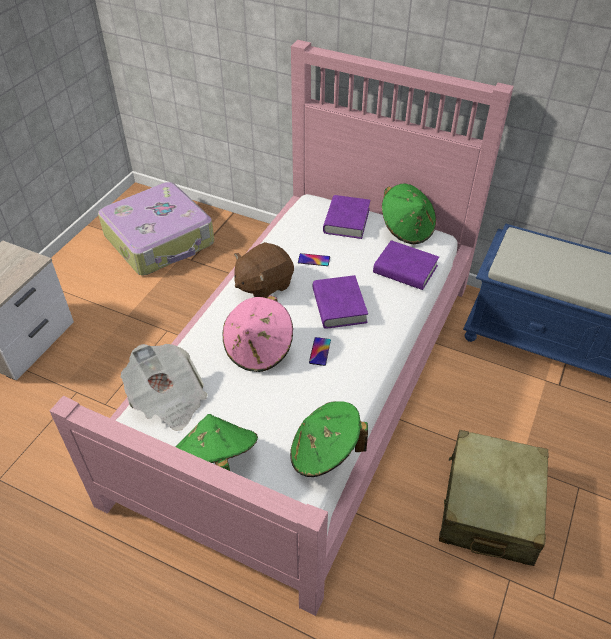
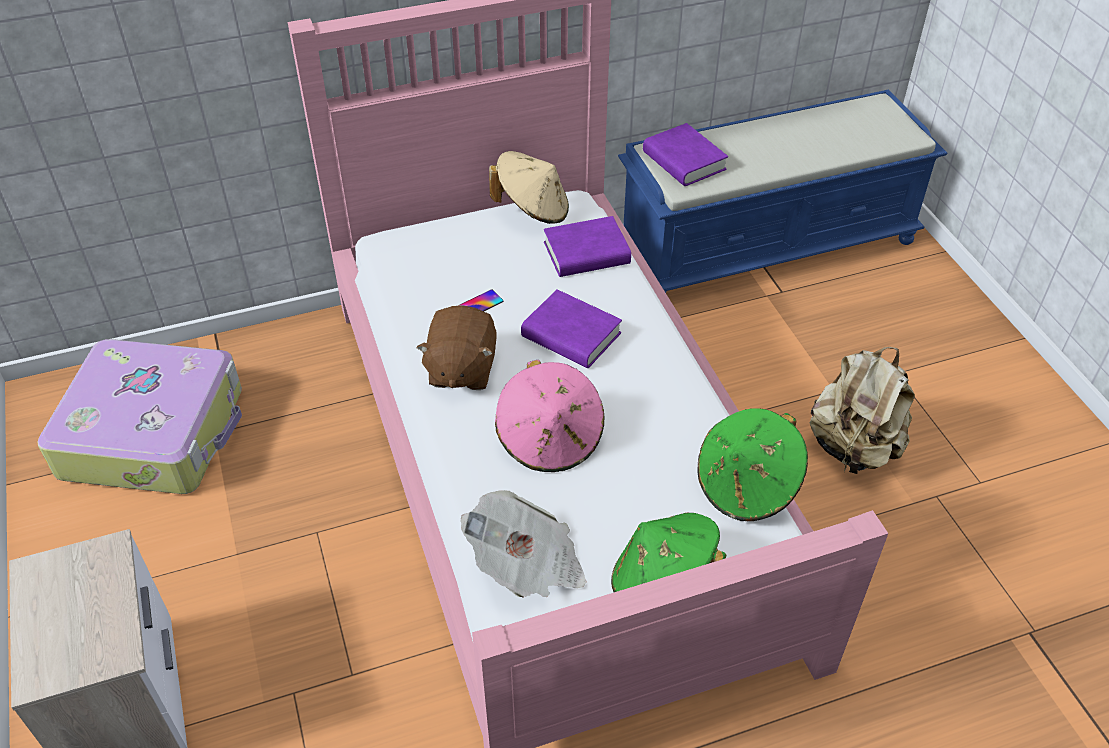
camera: 45 degrees left, 0 degrees up
phone [309,337,331,366] -> none
purple book [323,195,371,239] -> purple book moved to [643,123,728,186]
green hat [382,184,436,244] -> beige hat [489,151,569,224]
beige suitcase [439,430,549,566] -> beige backpack [809,347,915,474]

